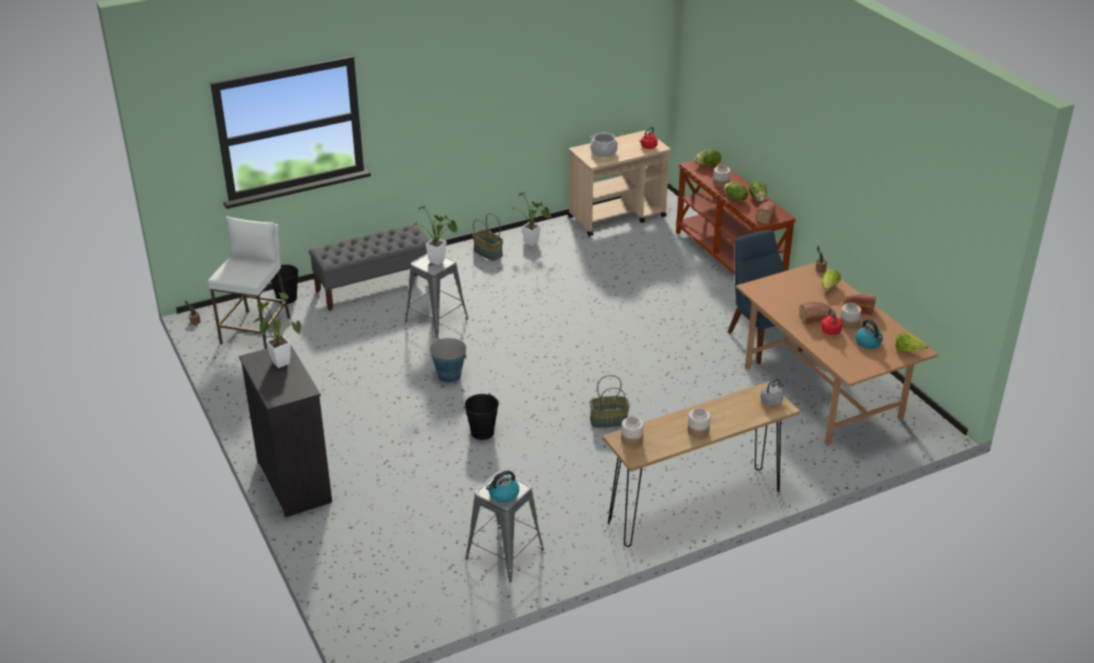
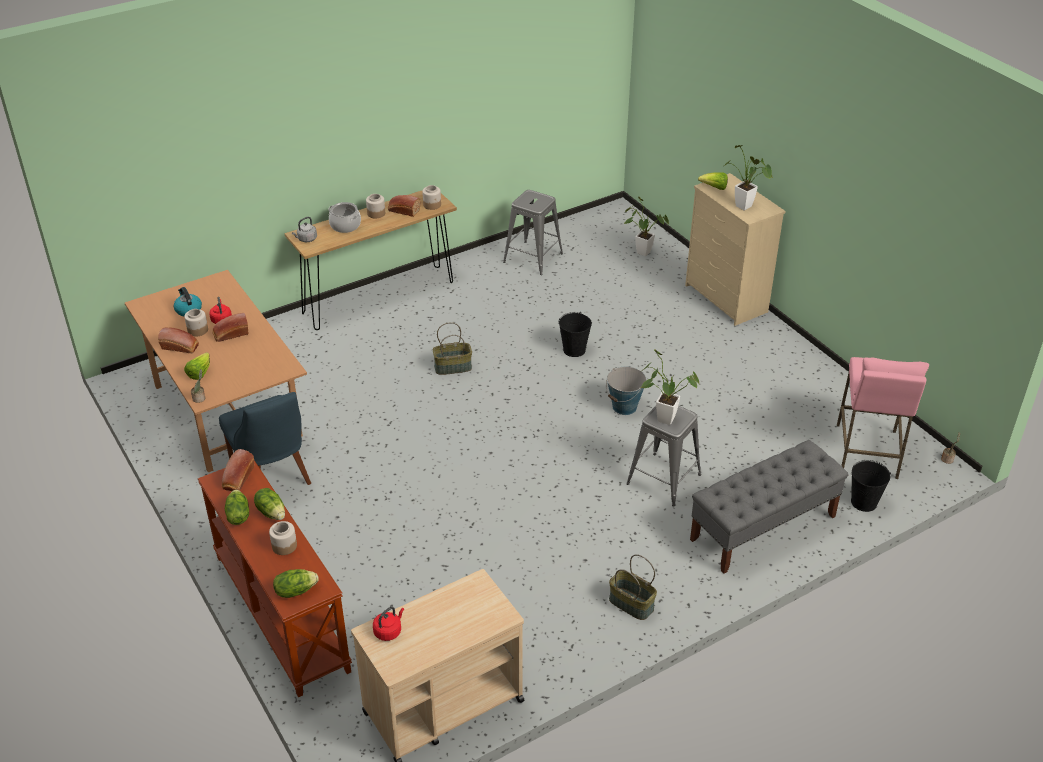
camera: 175 degrees right, 5 degrees up
white stool [208,216,290,349] -> pink stool [837,357,929,479]
black dresser [239,344,332,517] -> beige dresser [685,173,785,326]
kettle [486,470,519,503] -> none
potted plant [511,193,552,246] -> potted plant moved to [624,197,669,256]
cooking pot [590,133,618,158] -> cooking pot moved to [328,202,361,233]
lettuce [896,332,929,352] -> lettuce moved to [698,172,728,190]
none -> bread [388,195,420,217]

